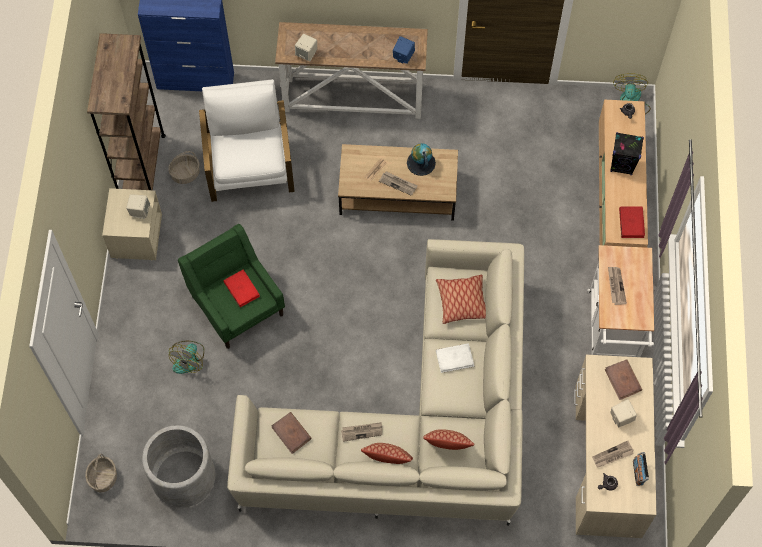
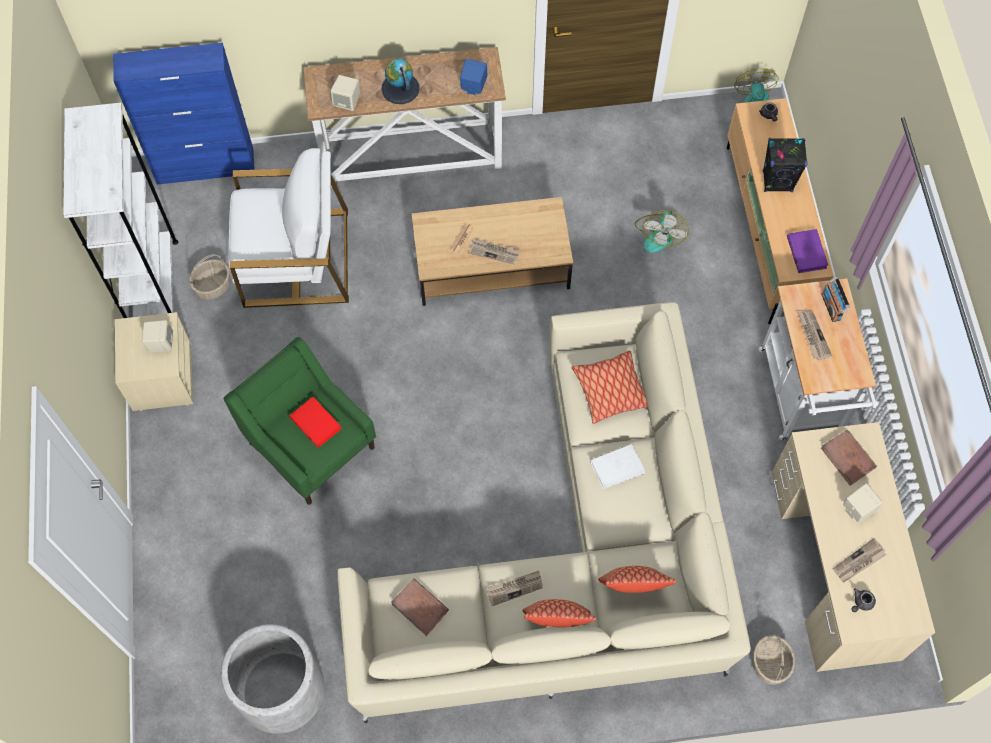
camera: 10 degrees left, 0 degrees up
basket [85,454,117,492] -> basket moved to [752,633,795,685]
brown bookcase [87,33,166,190] -> white bookcase [63,103,178,318]
fan [169,341,204,374] -> fan moved to [635,210,689,253]
white armchair [199,79,295,202] -> white armchair turned 105 degrees clockwise [228,148,349,308]
globe [407,143,436,176] -> globe moved to [381,59,420,104]
red book [619,207,645,238] -> purple book [787,229,828,273]
radio [633,452,649,486] -> radio moved to [821,277,850,322]

